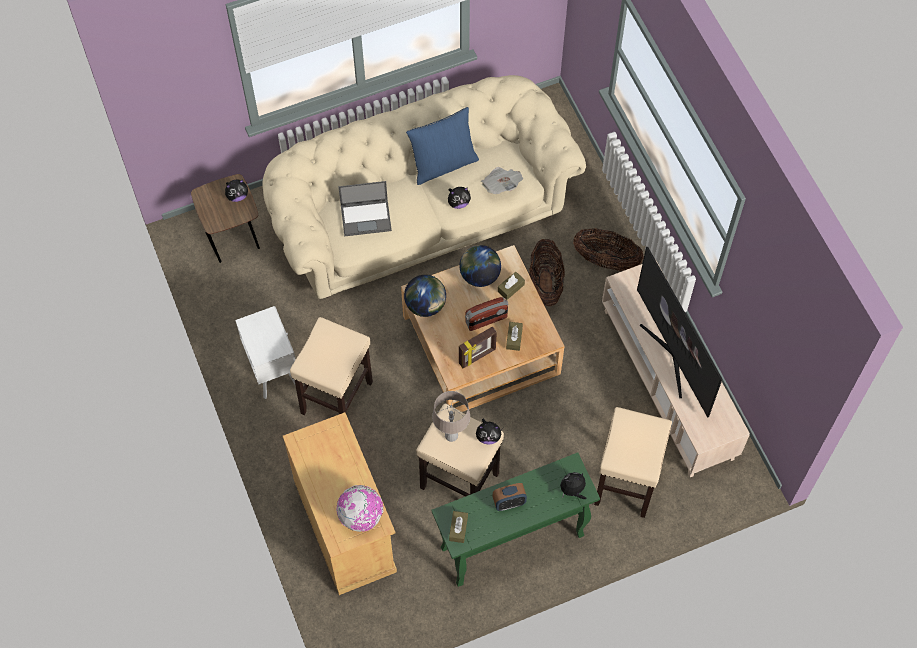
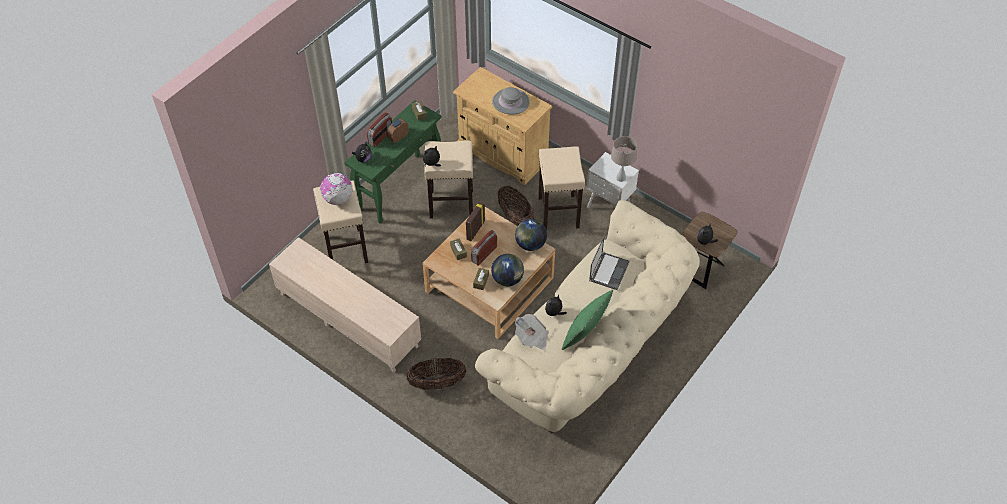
camera: 150 degrees right, 10 degrees down
globe [336,485,383,532] -> globe moved to [320,173,353,205]
laptop [338,181,392,237] -> laptop turned 150 degrees clockwise [589,237,630,290]
blue pillow [406,107,479,185] -> green pillow [562,290,613,350]
beige table lamp [432,391,470,442] -> beige table lamp moved to [611,136,637,182]
basket [529,239,565,306] -> basket moved to [498,186,534,226]
television [637,247,722,417] -> none
none -> radio [367,112,392,147]
none -> grey hat [492,87,529,114]

